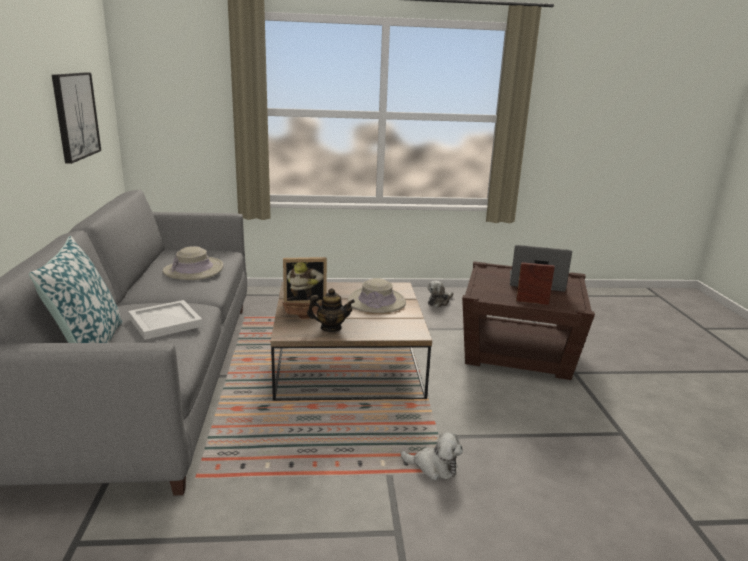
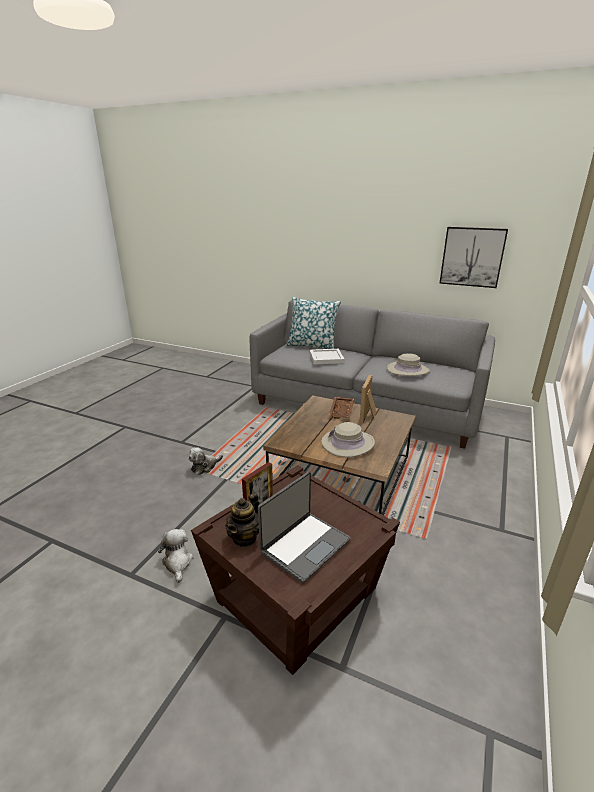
camera: 120 degrees right, 5 degrees up
teapot [307,288,355,332] -> teapot moved to [225,493,259,547]
plush toy [428,281,453,307] -> plush toy moved to [158,529,194,583]

